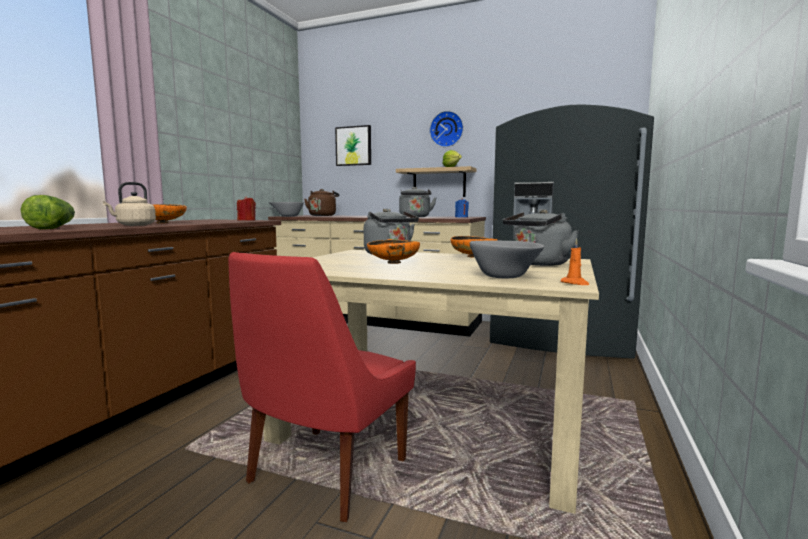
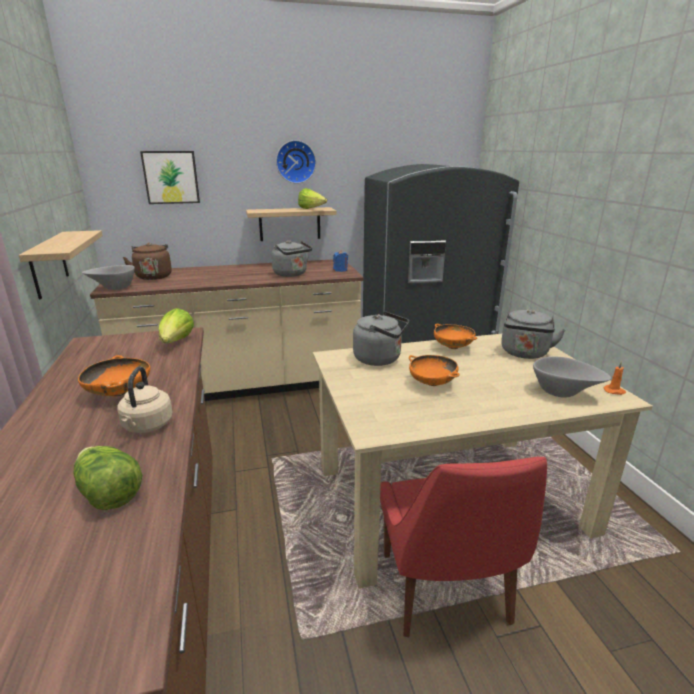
camera: 35 degrees left, 15 degrees up
red candle [237,196,256,221] -> lettuce [159,308,194,343]
none -> shelf [19,230,103,299]

